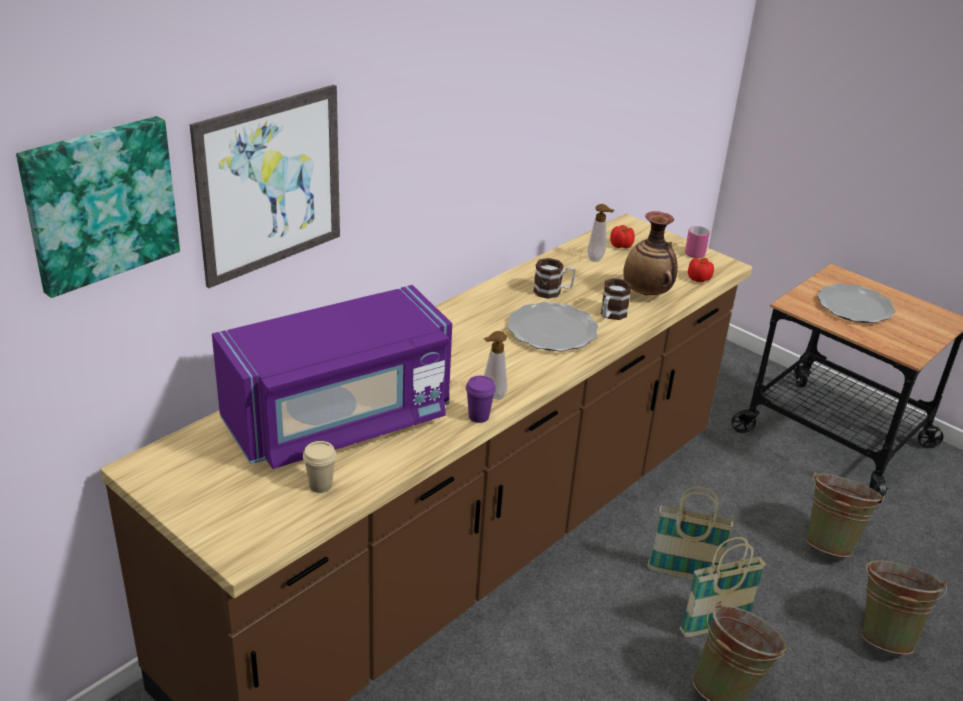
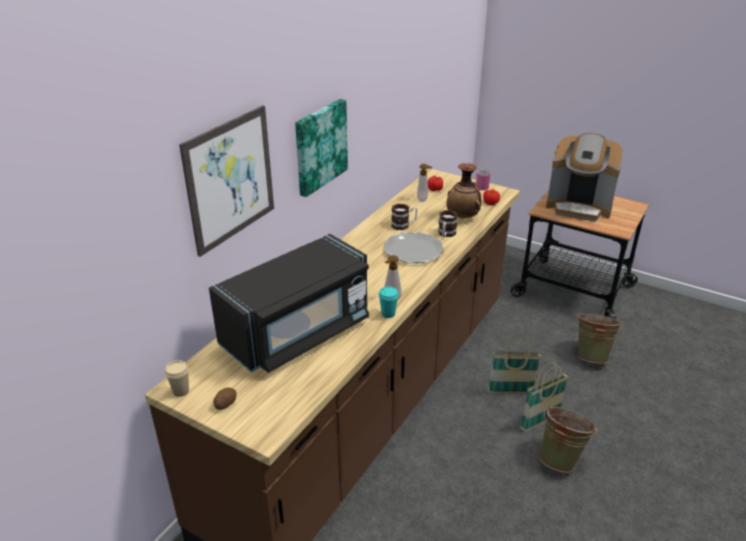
camera: 10 degrees left, 0 degrees up
picture [16,116,180,298] -> picture moved to [295,99,348,197]
purple microwave [212,285,452,469] -> black microwave [209,234,369,373]
beige cup [303,441,336,493] -> beige cup moved to [165,360,189,397]
purple cup [466,376,496,423] -> turquoise cup [379,286,399,318]
plate [817,284,895,323] -> coffee machine [546,133,623,222]
green bucket [861,560,947,654] -> none
none -> potato [213,387,237,410]

